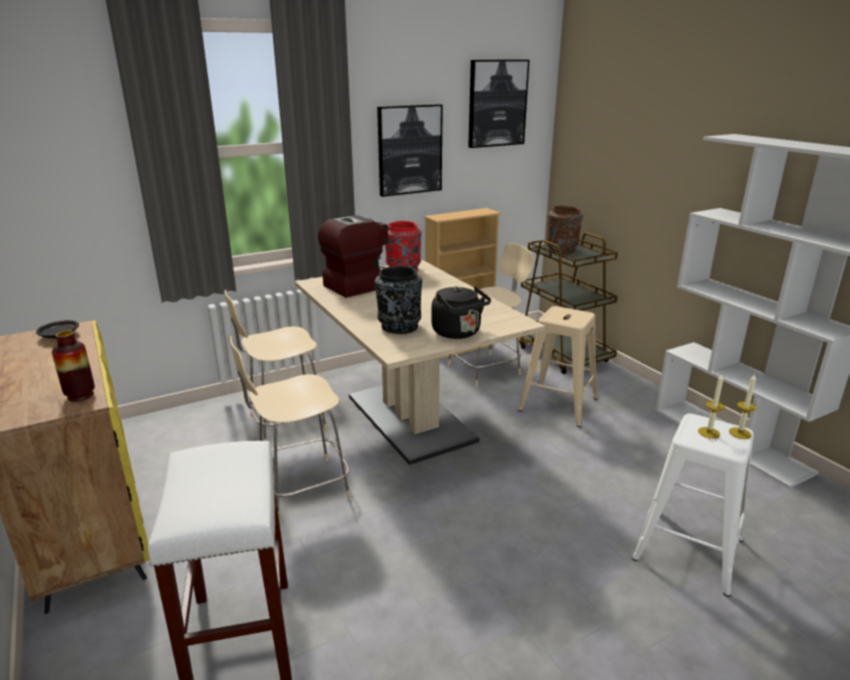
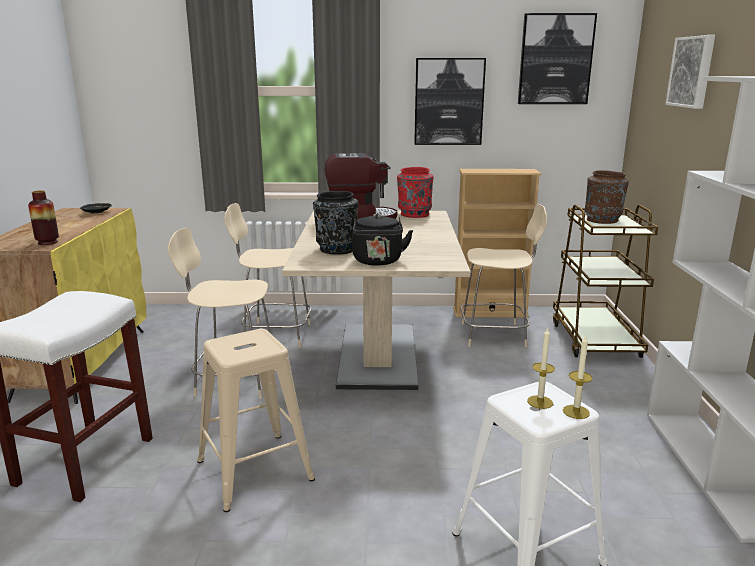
camera: 30 degrees right, 5 degrees down
beige stool [518,306,598,427] -> beige stool moved to [197,329,315,512]
none -> picture [665,35,715,109]

